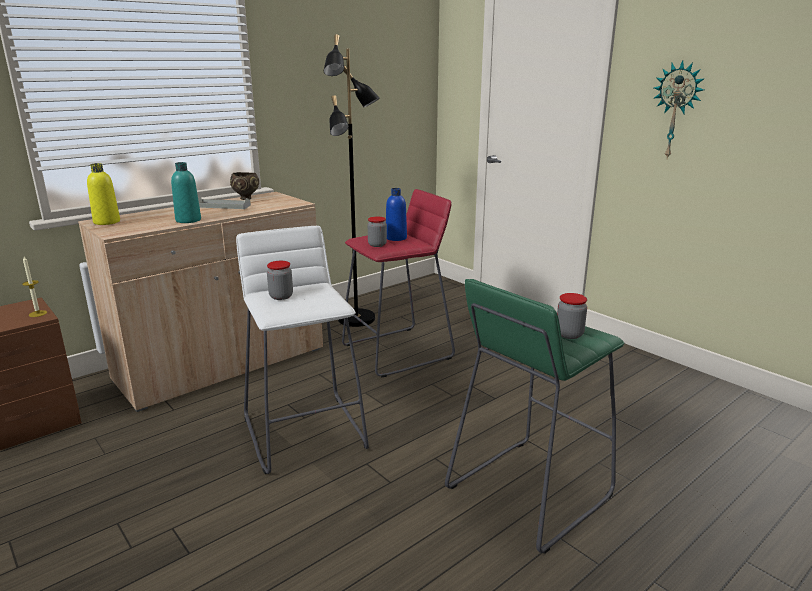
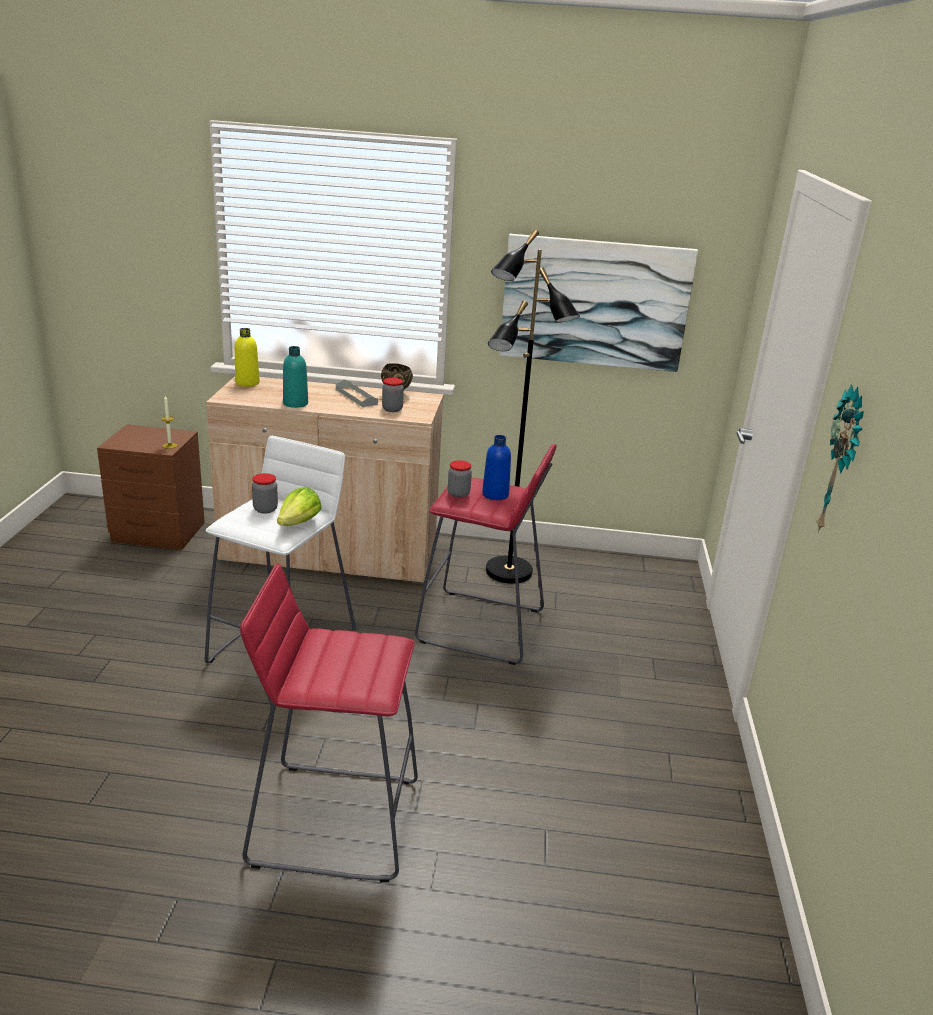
camera: 45 degrees right, 5 degrees up
green stool [445,279,624,554] -> red stool [240,563,418,882]
jar [557,293,587,339] -> jar moved to [382,378,404,412]
none -> lettuce [277,487,322,526]
none -> picture [499,234,698,372]

